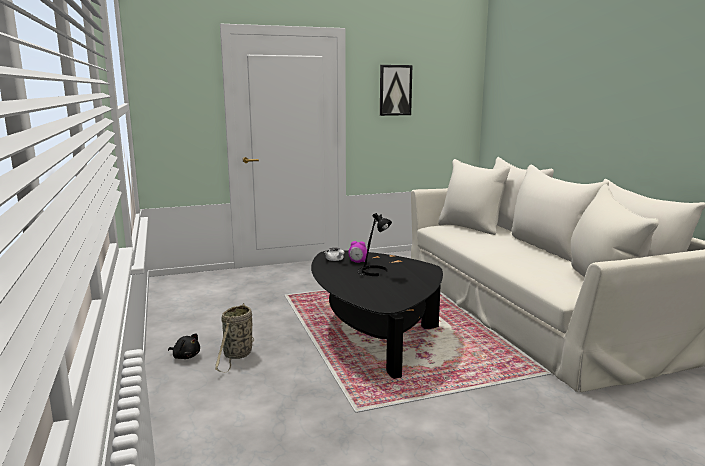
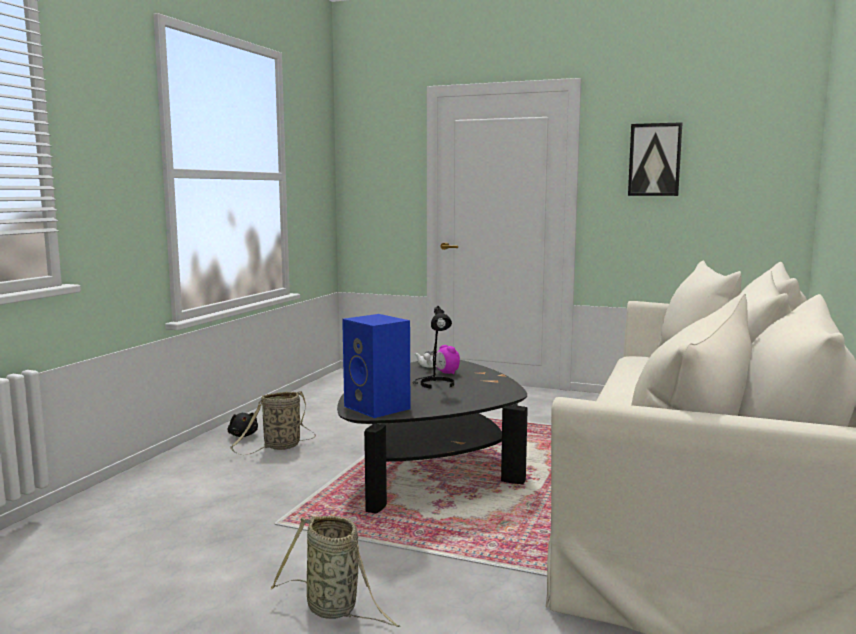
camera: 40 degrees right, 5 degrees down
none -> basket [271,515,400,627]
none -> blue speaker [342,314,410,418]

